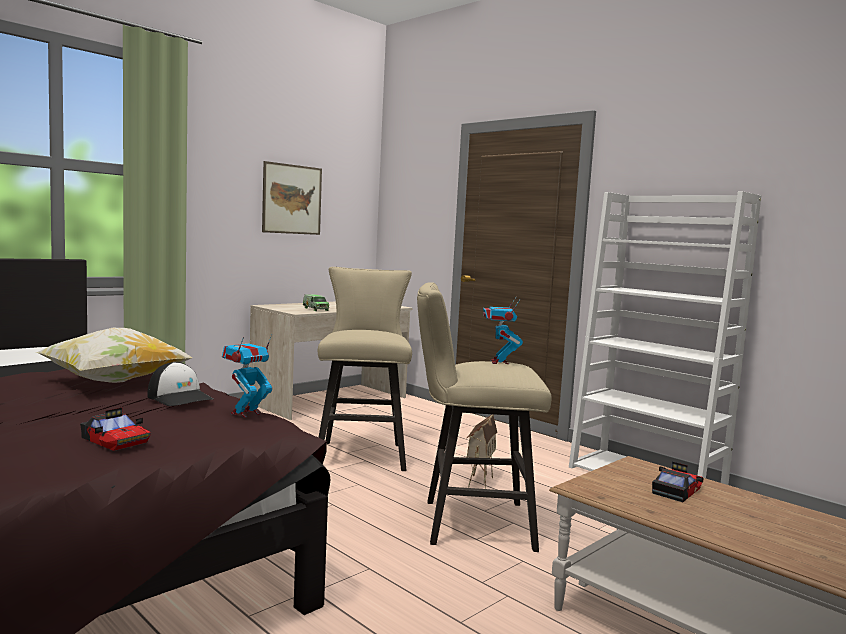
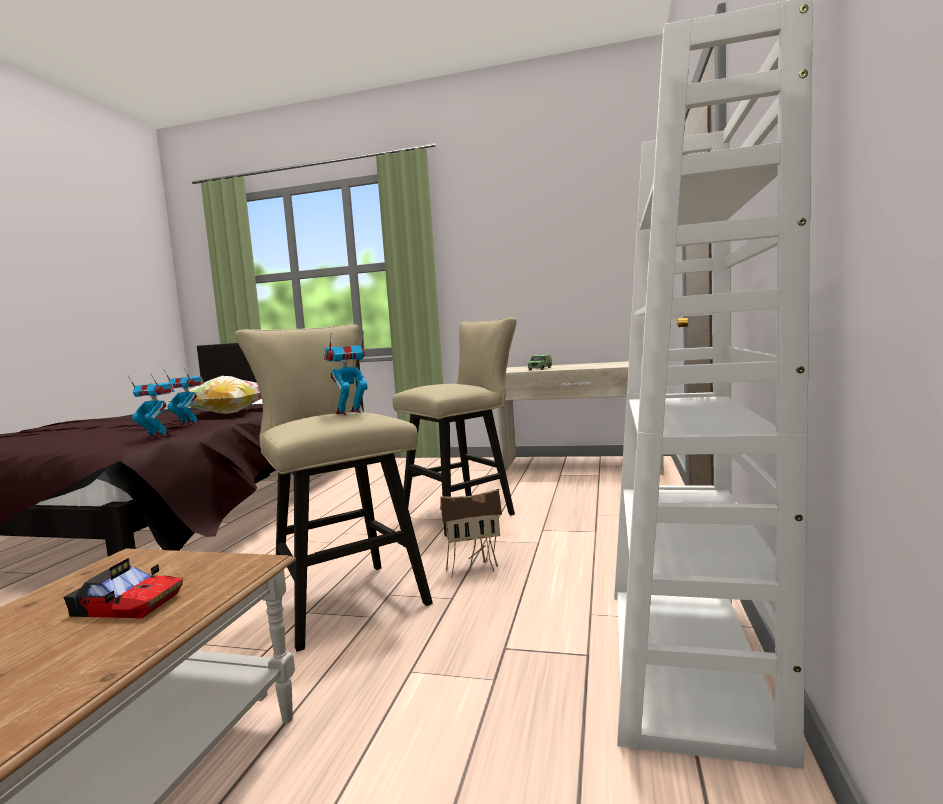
camera: 60 degrees right, 0 degrees up
toy car [80,408,151,451] -> none
cap [147,362,214,406] -> toy robot [164,368,204,425]
picture [262,161,322,235] -> none

